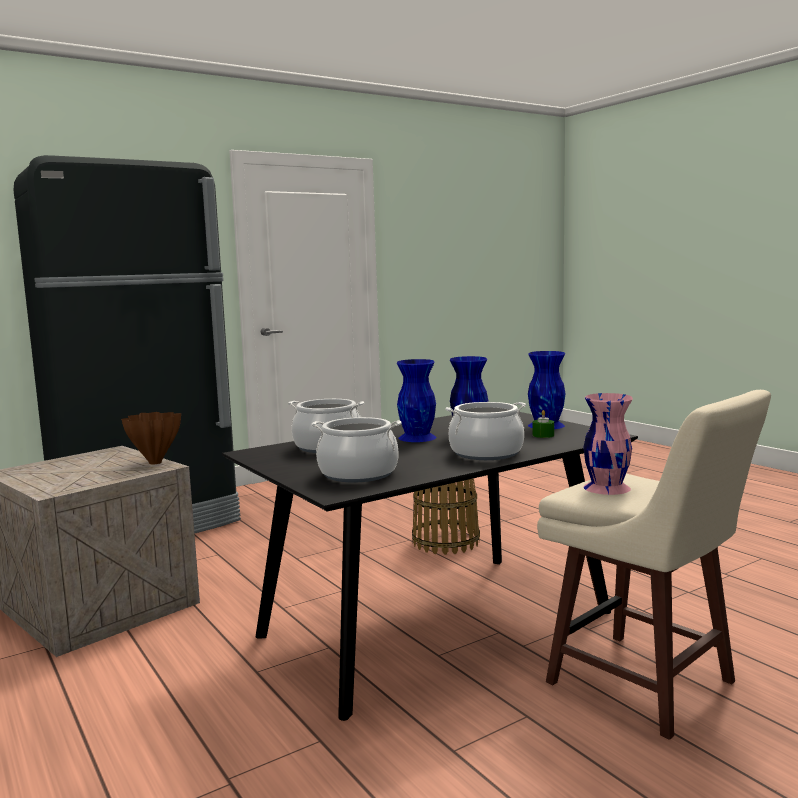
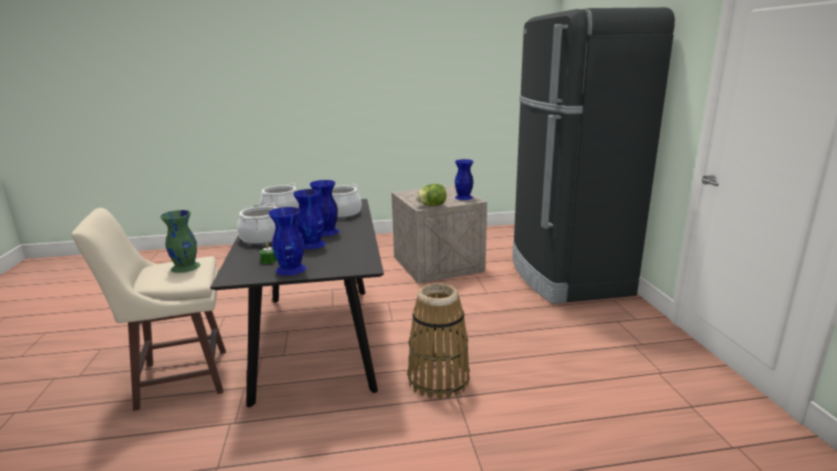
camera: 115 degrees right, 10 degrees up
brown vase [121,412,181,464] -> lettuce [416,184,446,206]
pink vase [583,393,633,495] -> green vase [160,210,200,273]
none -> blue vase [455,159,474,200]

